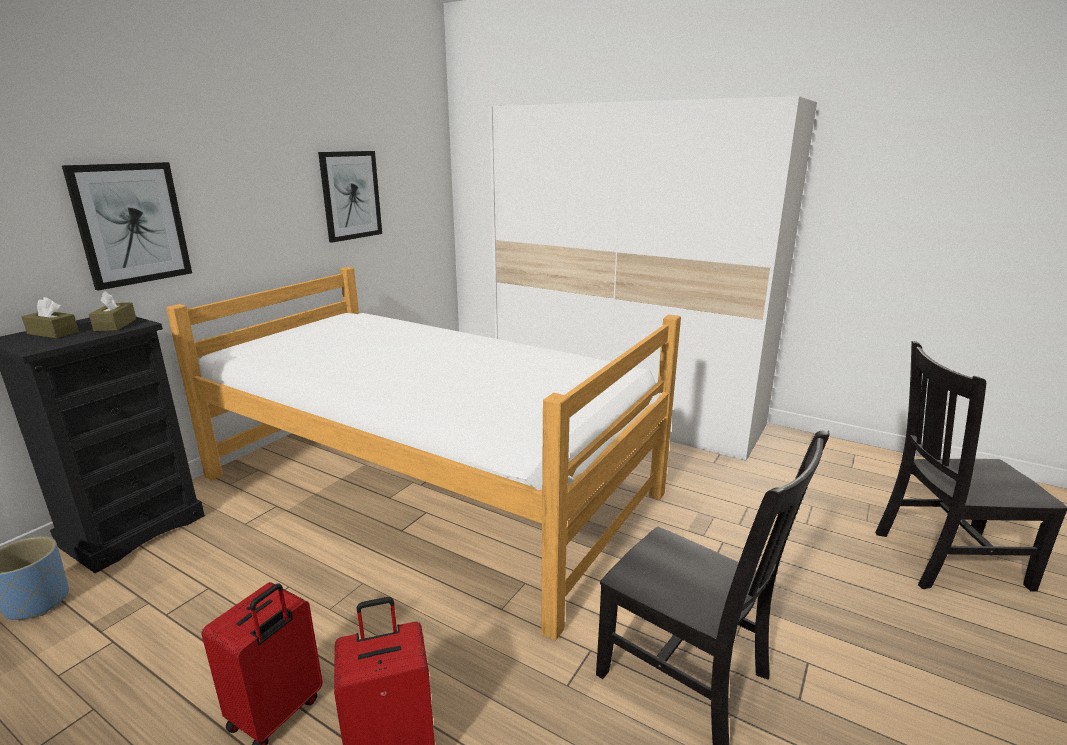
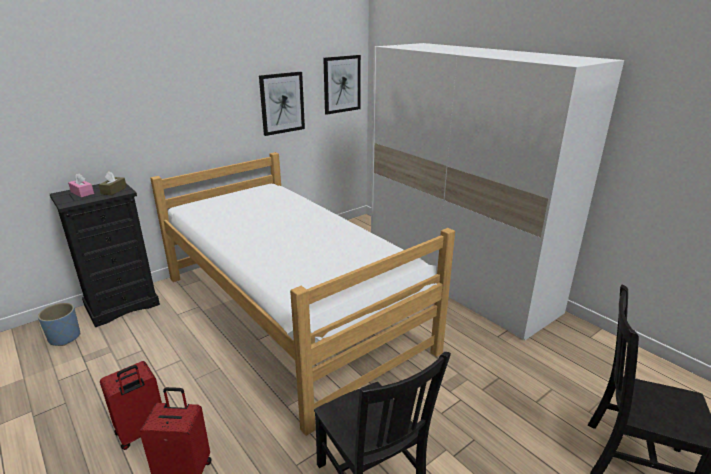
camera: 20 degrees right, 5 degrees up
brown tissue box [22,297,79,339] -> pink tissue box [68,173,94,197]
picture [62,162,192,291] -> picture moved to [323,55,361,115]

